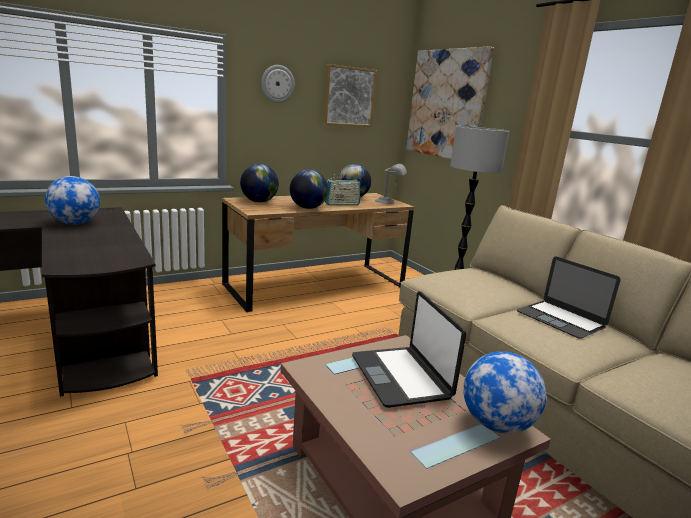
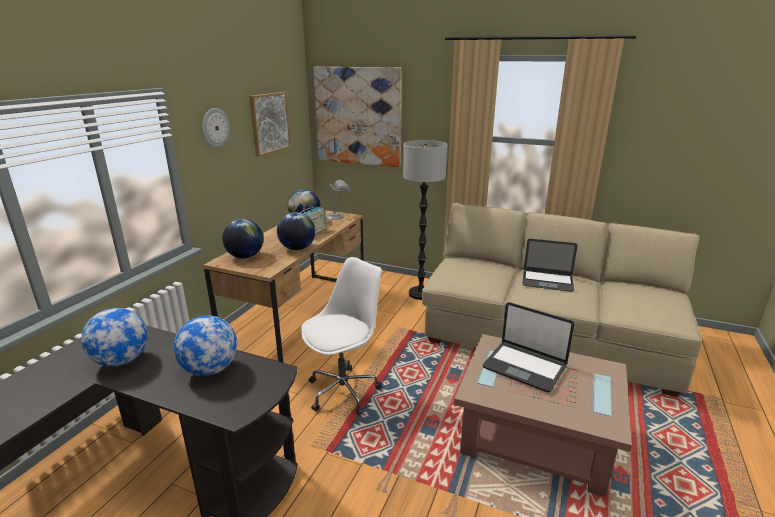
camera: 35 degrees left, 5 degrees up
globe [463,351,547,434] -> globe moved to [174,315,237,376]
none -> white office chair [301,257,382,415]

